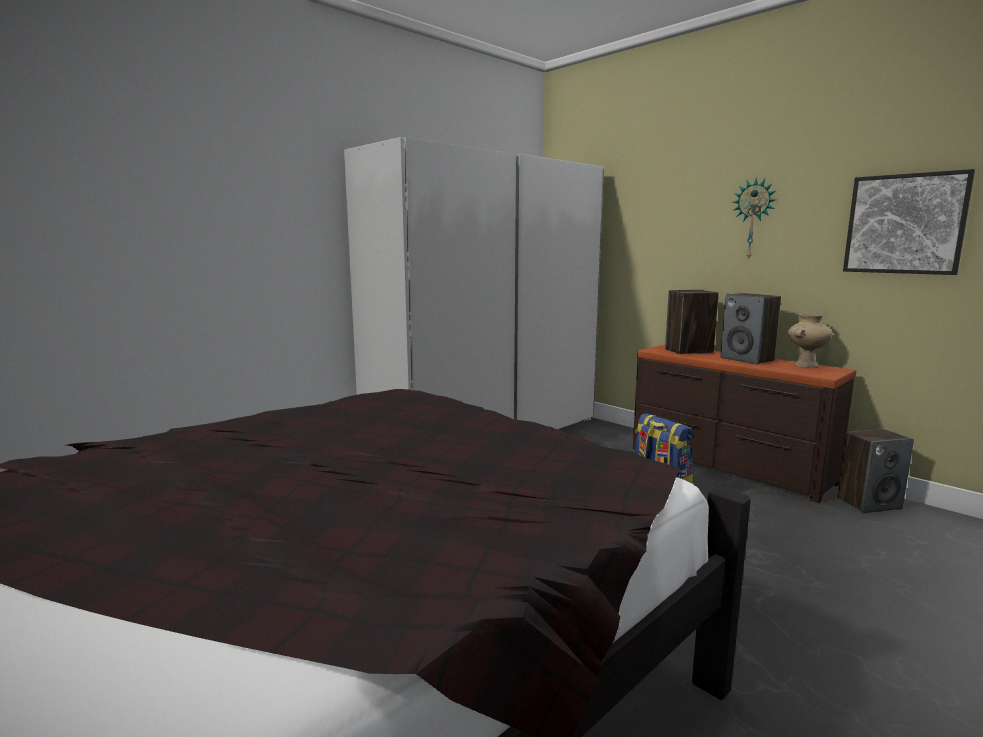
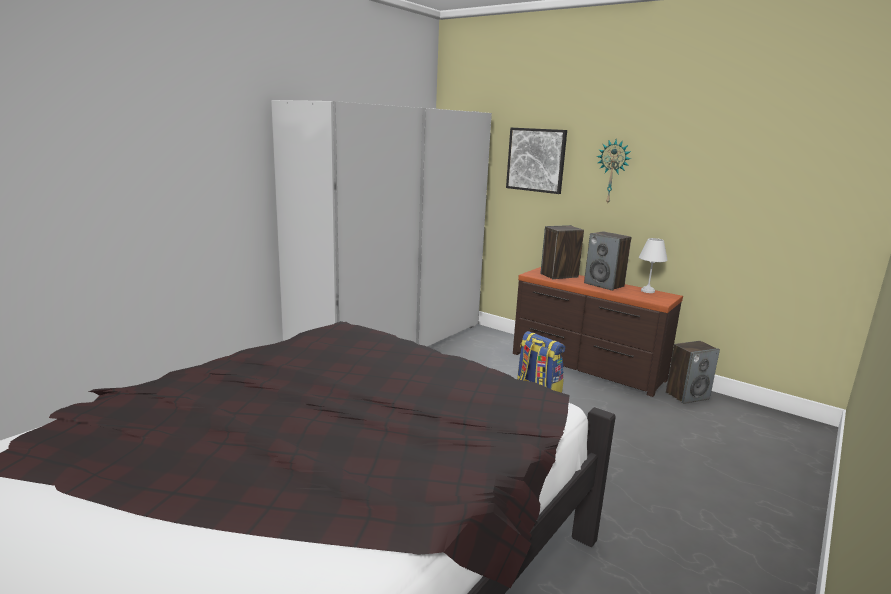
camera: 10 degrees left, 5 degrees up
beige vase [788,314,833,368] -> white table lamp [639,238,668,293]
picture [843,169,975,275] -> picture moved to [506,128,567,194]

